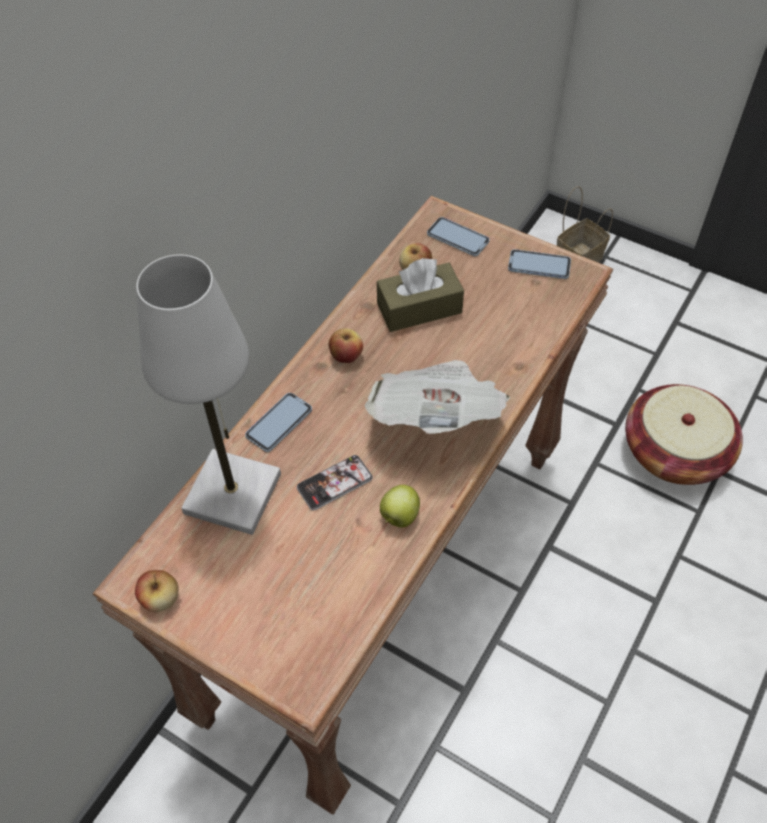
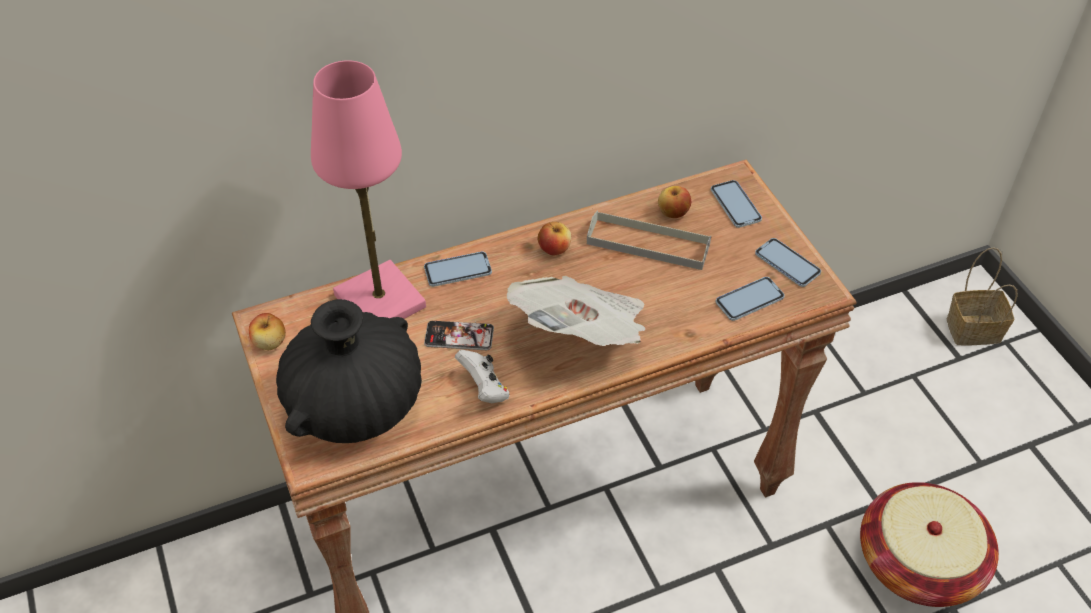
camera: 35 degrees right, 5 degrees down
white table lamp [136,254,281,535] -> pink table lamp [311,60,426,319]
brown tissue box [377,258,464,332] -> grey tray [587,211,711,270]
apple [380,485,420,527] -> white game controller [455,350,509,403]
none -> black vase [276,299,422,443]
none -> phone [716,277,785,321]

